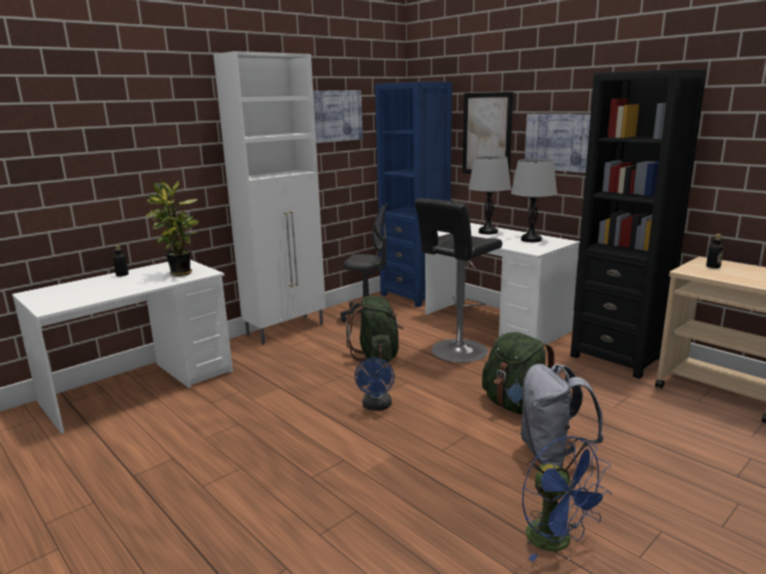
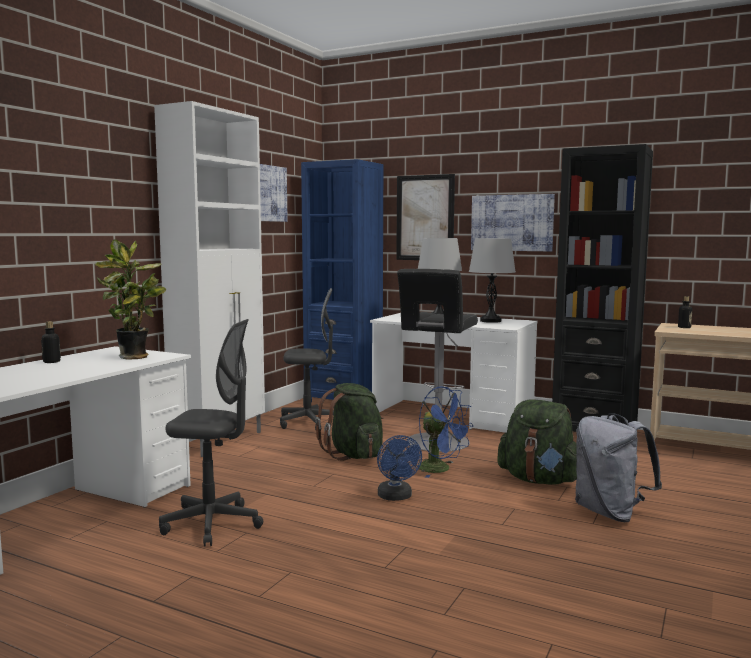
camera: 20 degrees left, 10 degrees down
blue fan [522,436,612,562] -> blue fan moved to [418,386,473,478]
none -> grey office chair [159,319,263,547]

